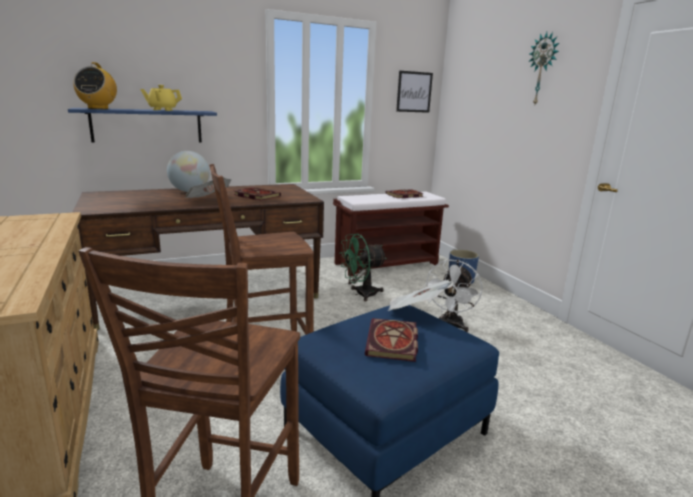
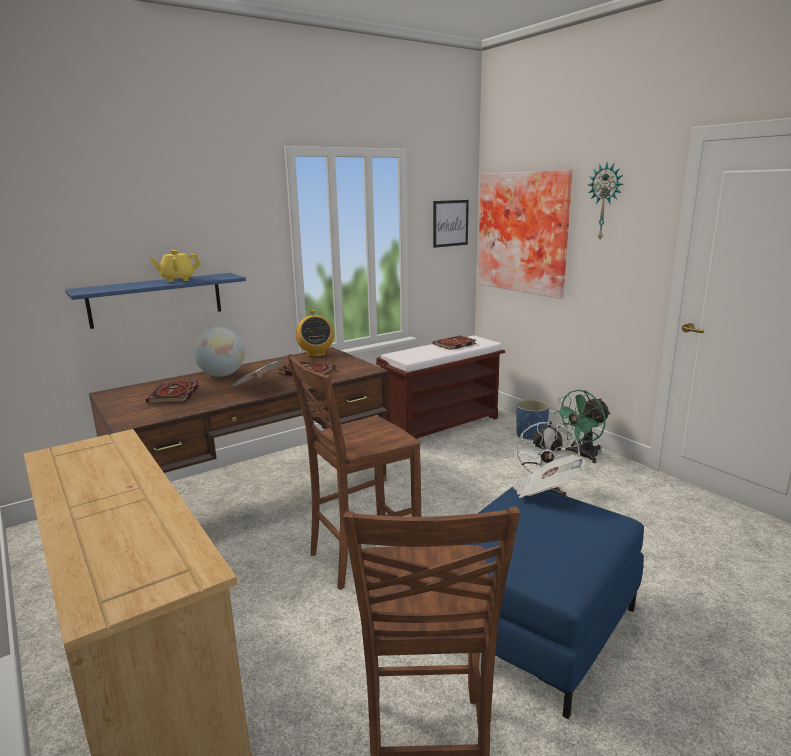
camera: 10 degrees left, 0 degrees up
radio [73,62,117,109] -> radio moved to [295,310,334,357]
green fan [339,234,387,301] -> green fan moved to [554,390,610,463]
book [365,318,418,362] -> book moved to [146,380,199,403]
none -> picture [478,170,573,299]

